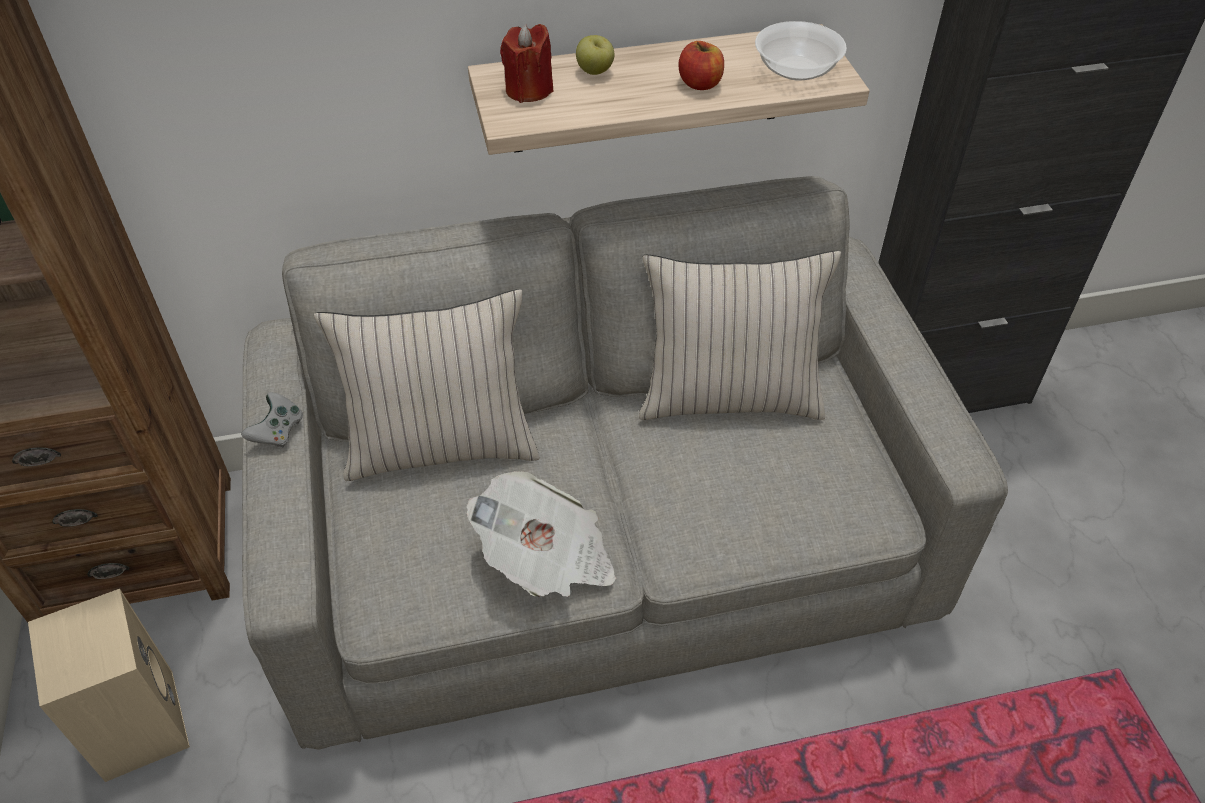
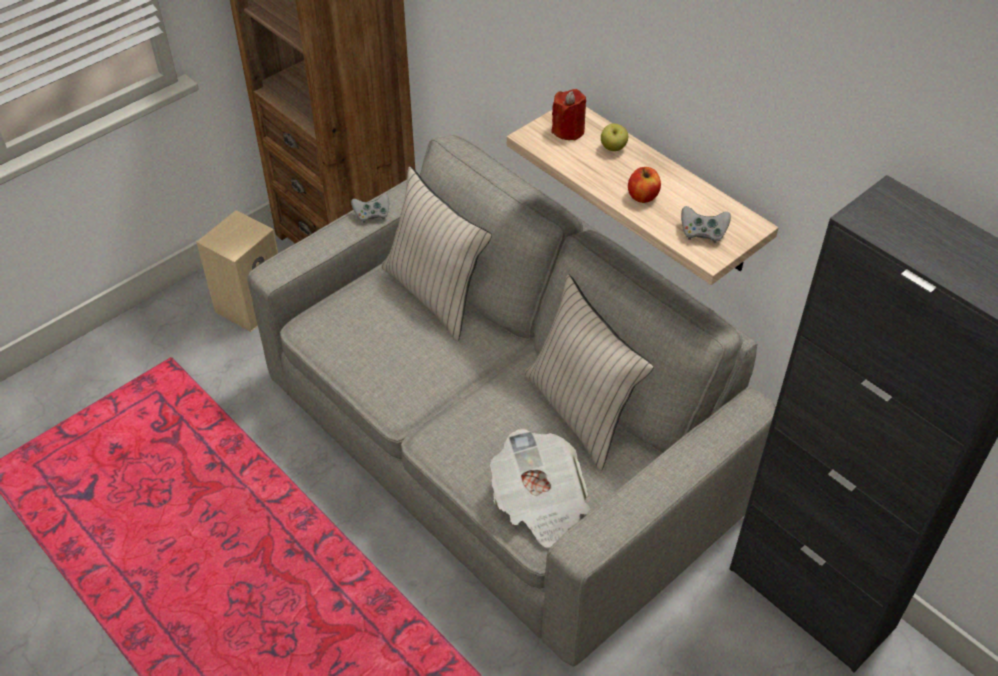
camera: 60 degrees right, 0 degrees up
newspaper [467,471,616,597] -> newspaper moved to [490,428,590,548]
bowl [755,21,847,81] -> grey game controller [681,206,731,243]

